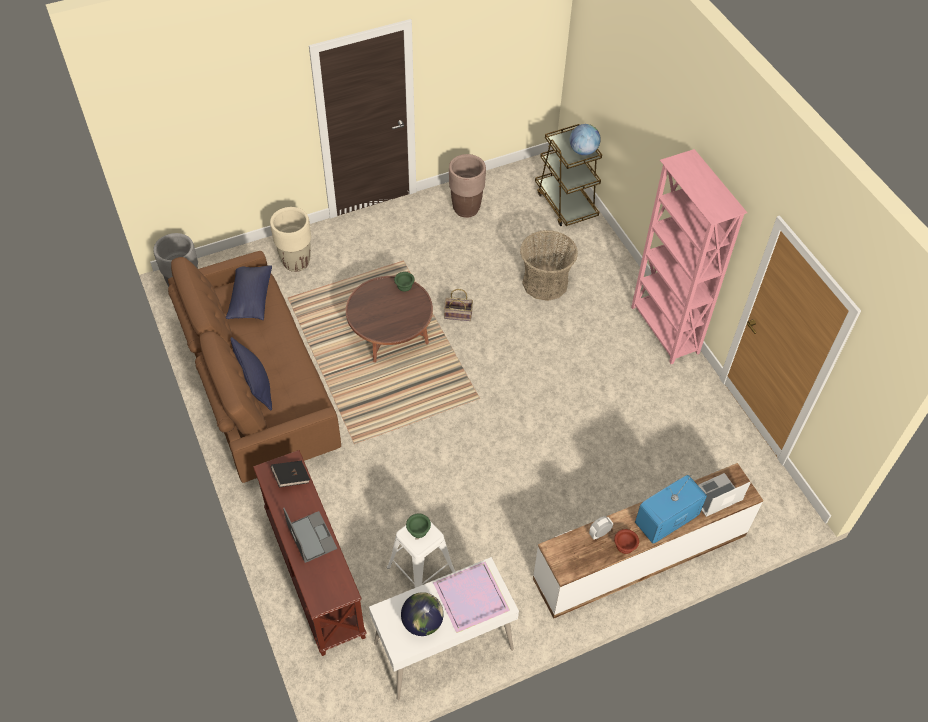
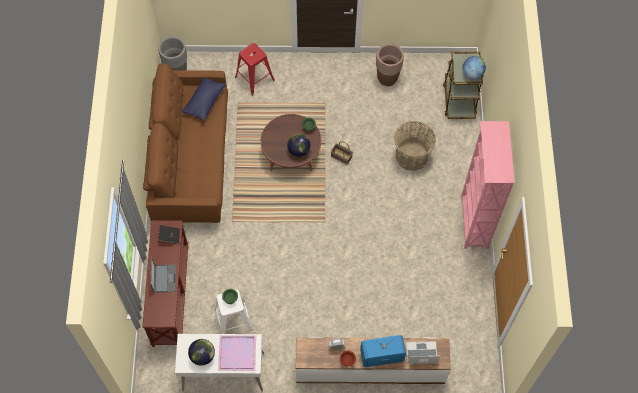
camera: 25 degrees right, 10 degrees up
blue pillow [230,337,272,411] -> none
beige planter [270,207,311,272] -> red stool [235,43,275,96]
none -> globe [287,134,310,157]

